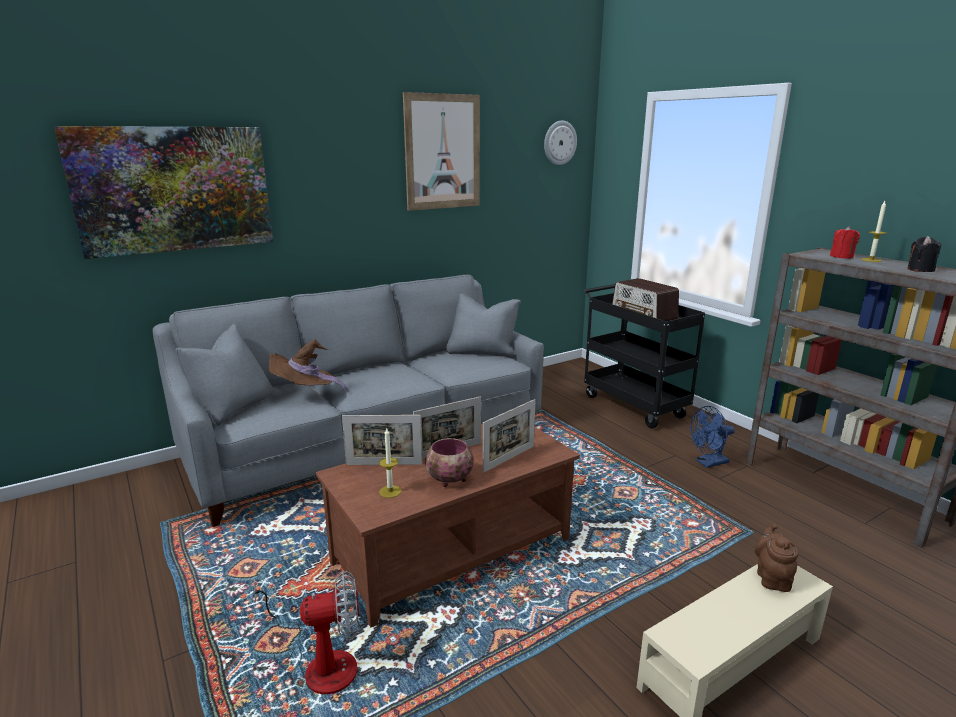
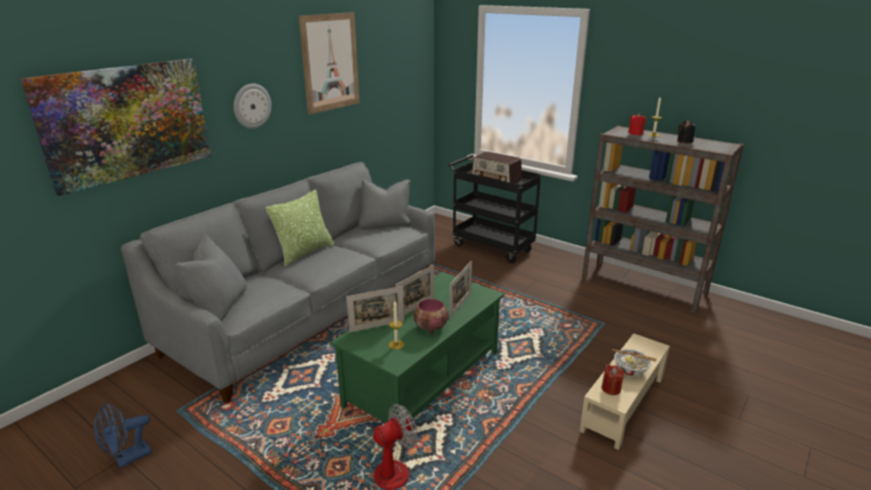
camera: 20 degrees left, 5 degrees up
brown hat [269,339,349,392] -> none
brown coffee table [316,424,580,627] -> green coffee table [330,272,504,440]
wall clock [544,121,577,165] -> wall clock moved to [234,84,271,129]
blue fan [690,406,735,468] -> blue fan moved to [94,403,152,468]
brown teapot [755,524,798,592] -> none
none -> pillow [265,190,334,266]
none -> red candle [602,364,624,395]
none -> bowl [612,349,657,376]

